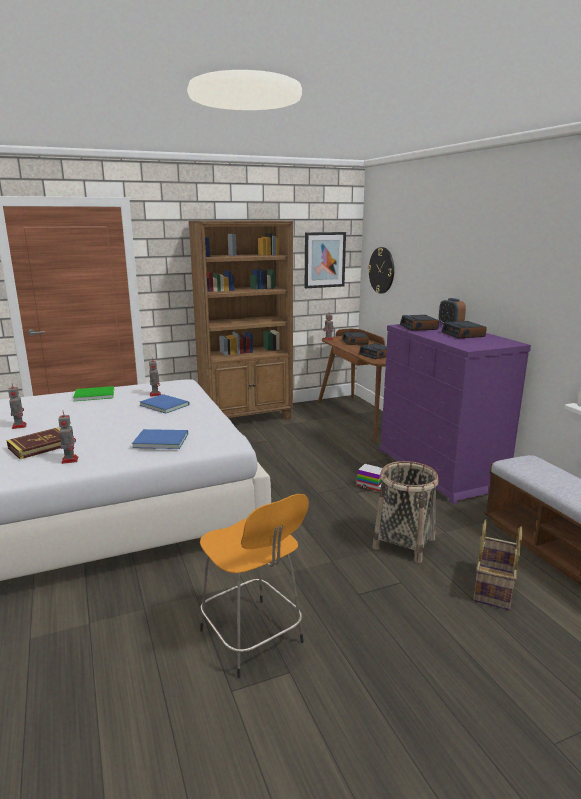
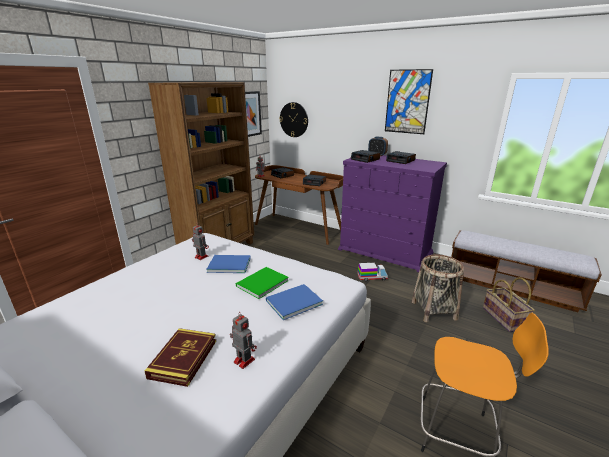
camera: 35 degrees left, 5 degrees up
toy robot [8,384,27,429] -> none
green book [73,386,114,401] -> green book moved to [236,267,289,299]
none -> picture [385,69,433,134]

